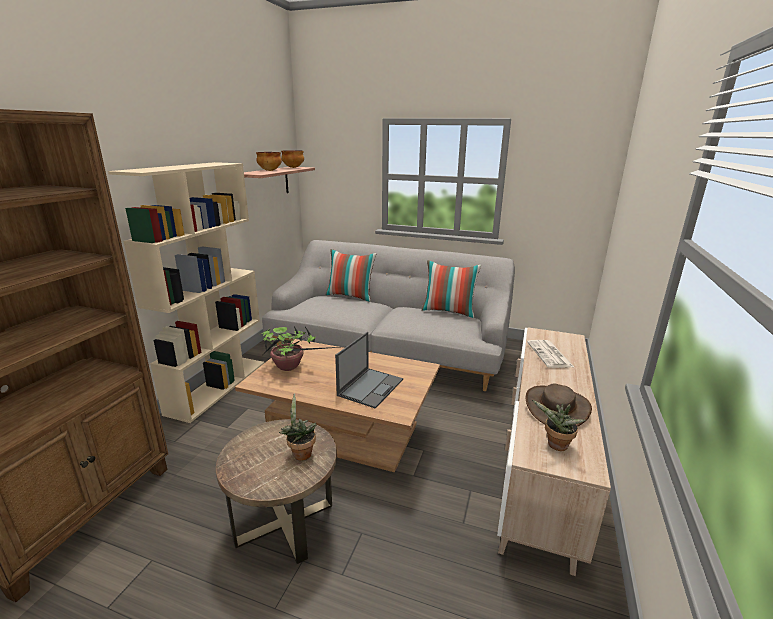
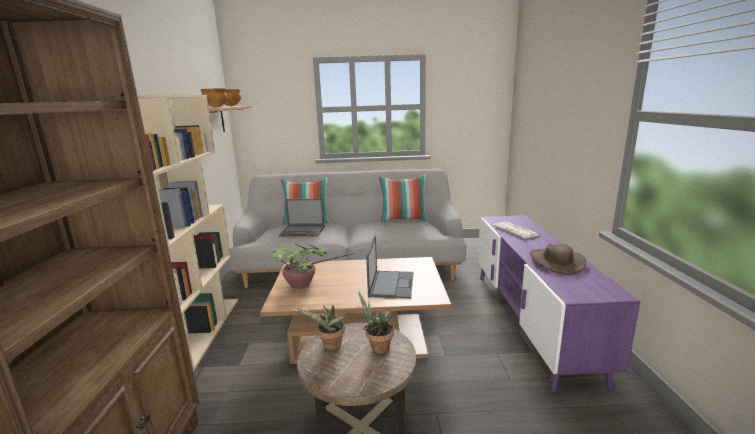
camera: 20 degrees left, 5 degrees down
beige tv stand [497,327,611,576] -> purple tv stand [478,215,641,392]
potted plant [532,400,586,451] -> potted plant moved to [296,305,345,350]
none -> laptop [279,199,325,236]

